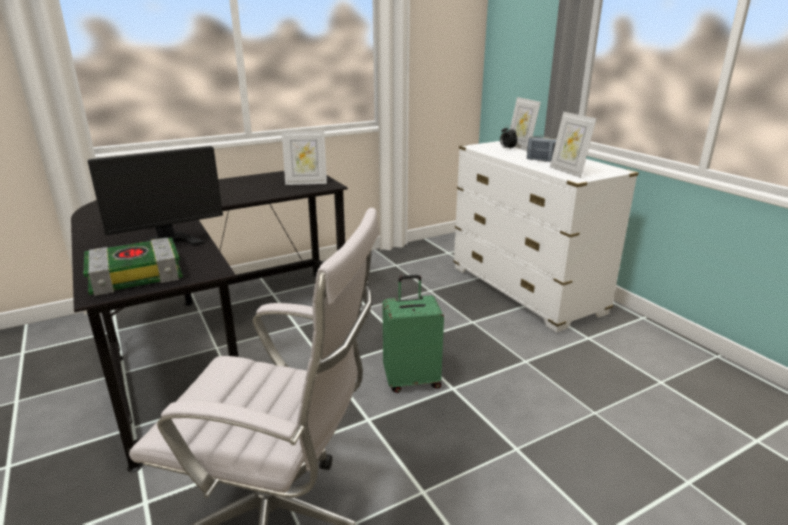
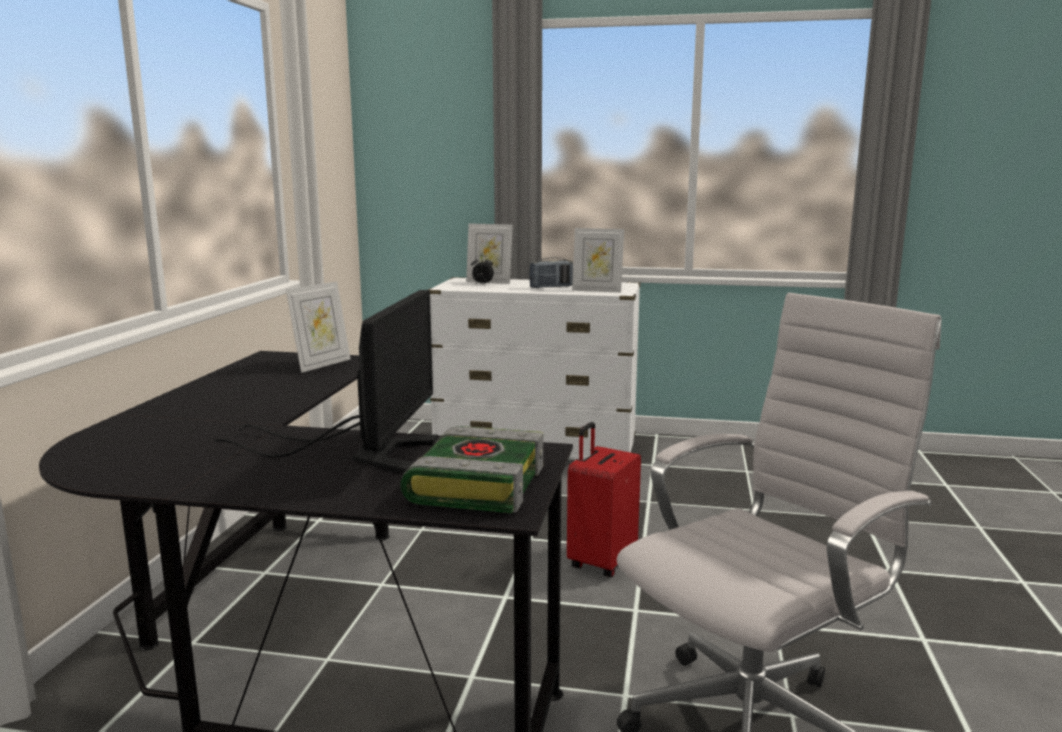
camera: 50 degrees left, 10 degrees down
green suitcase [382,275,444,393] -> red suitcase [567,422,641,577]

